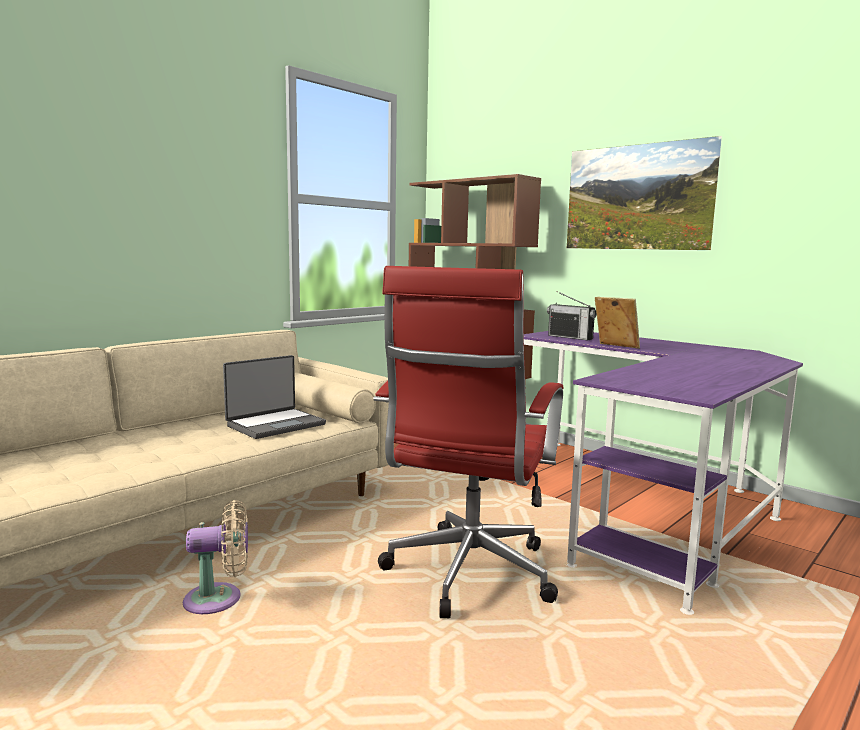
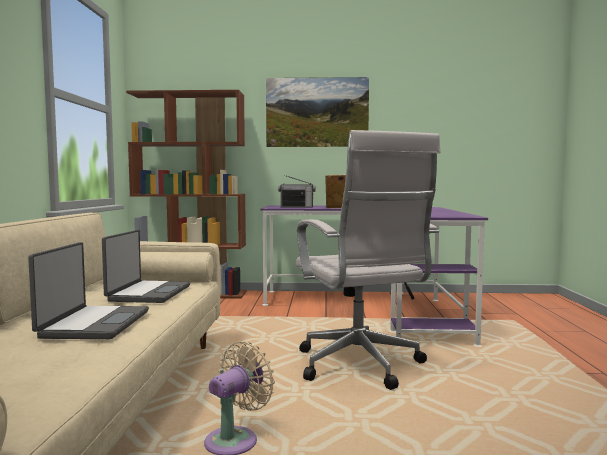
camera: 40 degrees left, 5 degrees down
red office chair [373,266,564,618] -> white office chair [296,130,441,390]
none -> laptop [28,242,149,339]

